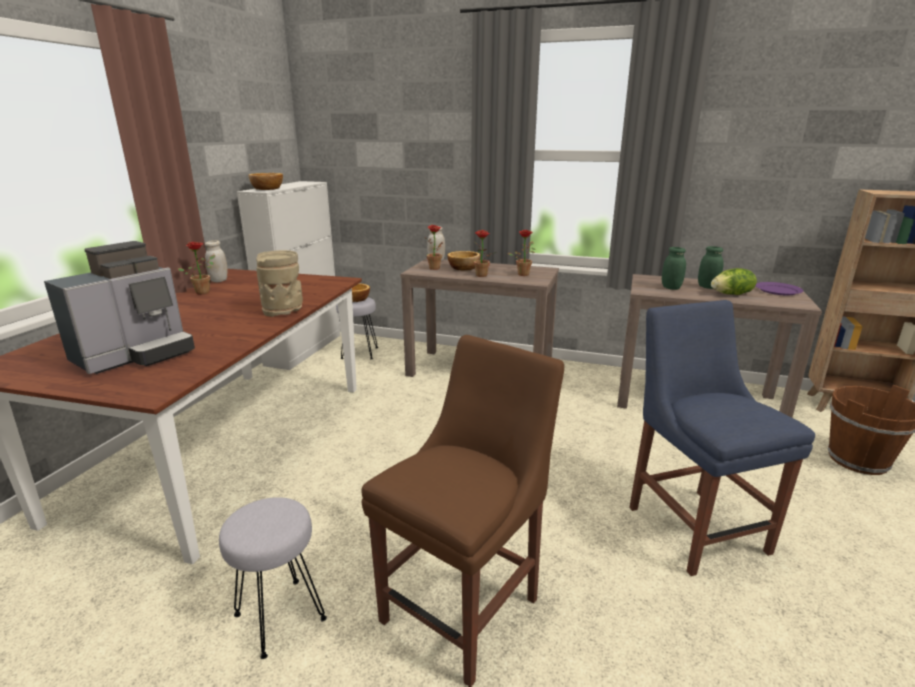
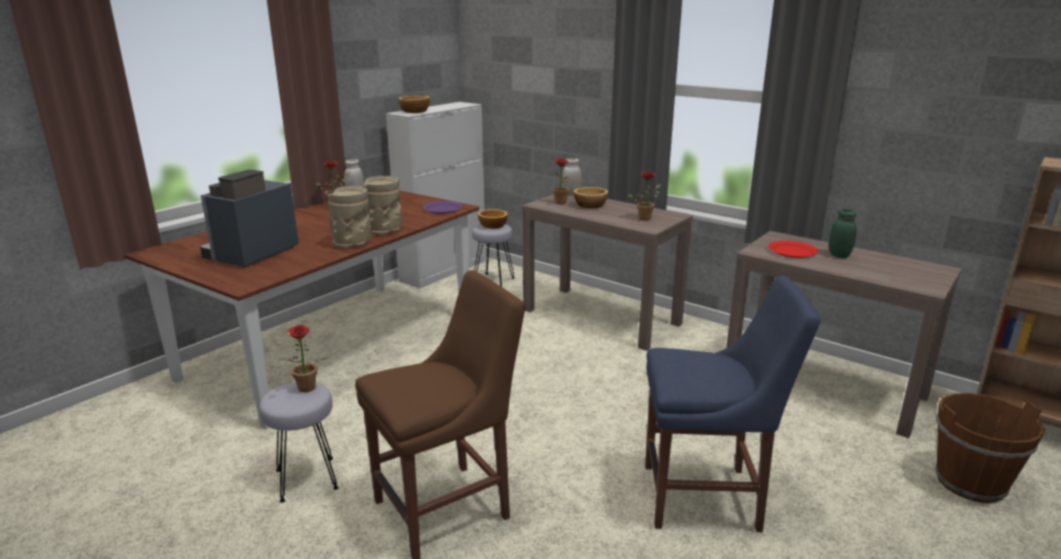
camera: 20 degrees right, 0 degrees up
coffee machine [44,241,195,374] -> coffee machine turned 150 degrees clockwise [200,169,299,267]
potted plant [473,230,496,277] -> potted plant moved to [278,325,329,392]
blue chair [629,300,815,576] -> blue chair turned 90 degrees clockwise [645,276,821,532]
green jar [662,247,686,290] -> red plate [768,241,818,258]
lettuce [711,268,757,295] -> none
purple plate [756,282,803,296] -> purple plate moved to [423,201,463,214]
none -> beige vase [328,186,372,249]

